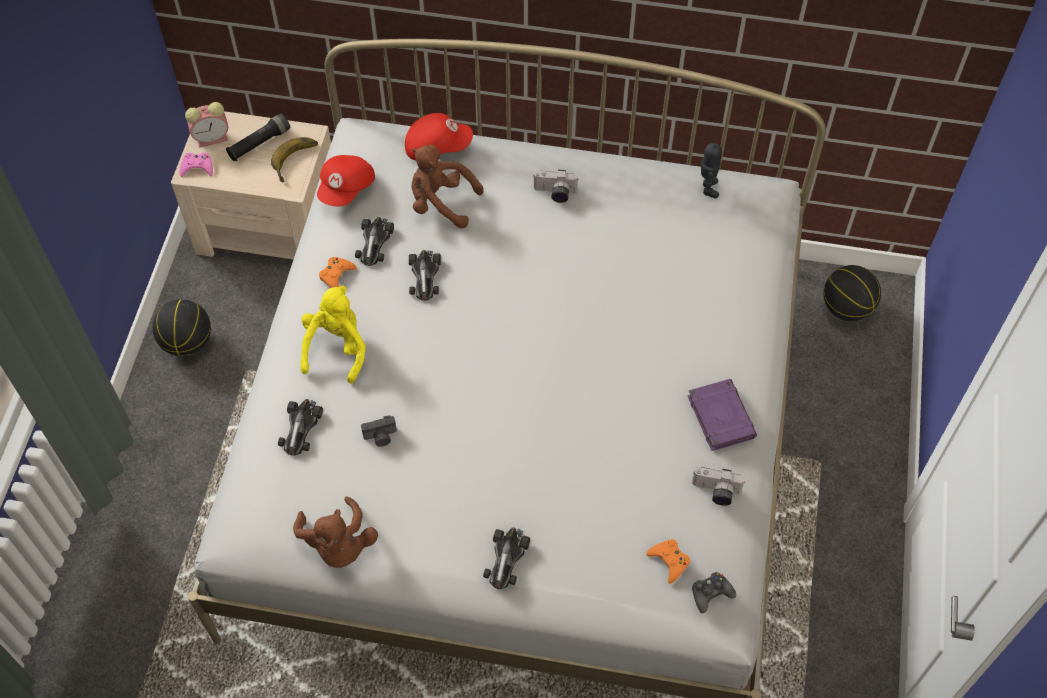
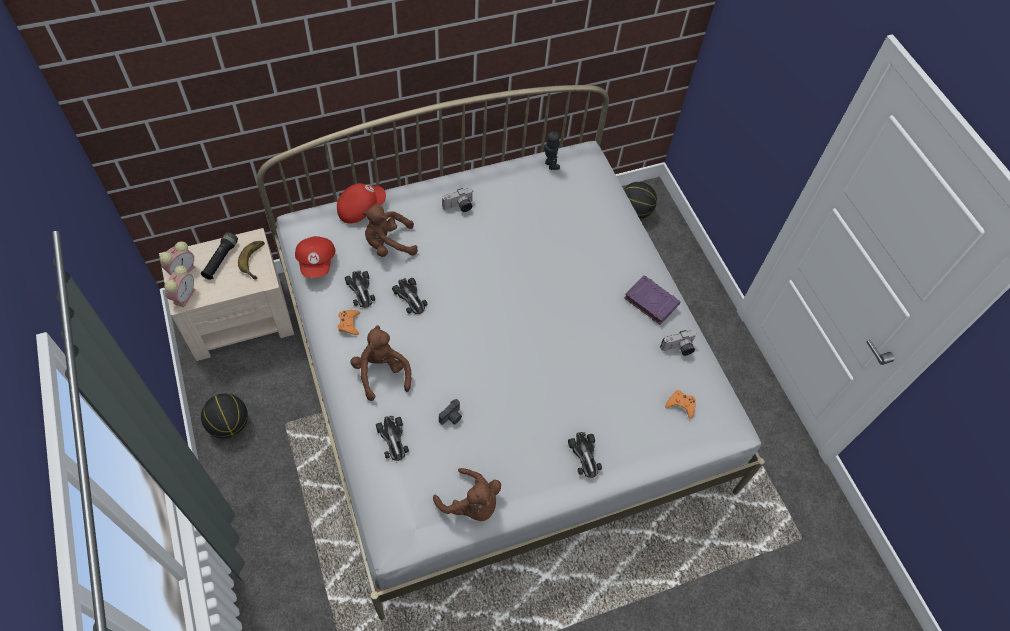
camera: 35 degrees left, 0 degrees up
pink game controller [179,152,213,177] -> alarm clock [164,265,195,307]
yellow plush toy [300,285,366,384] -> brown plush toy [350,325,411,401]
black game controller [692,572,736,613] -> none

